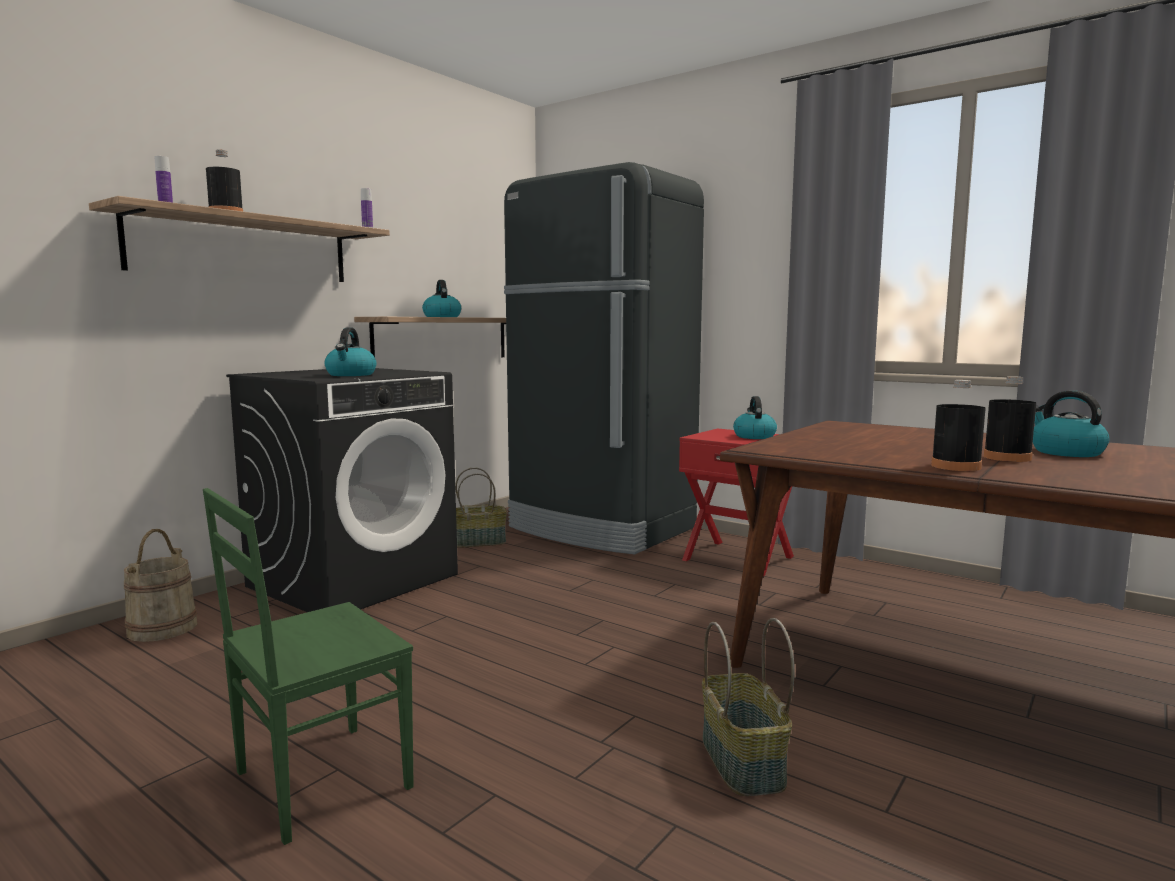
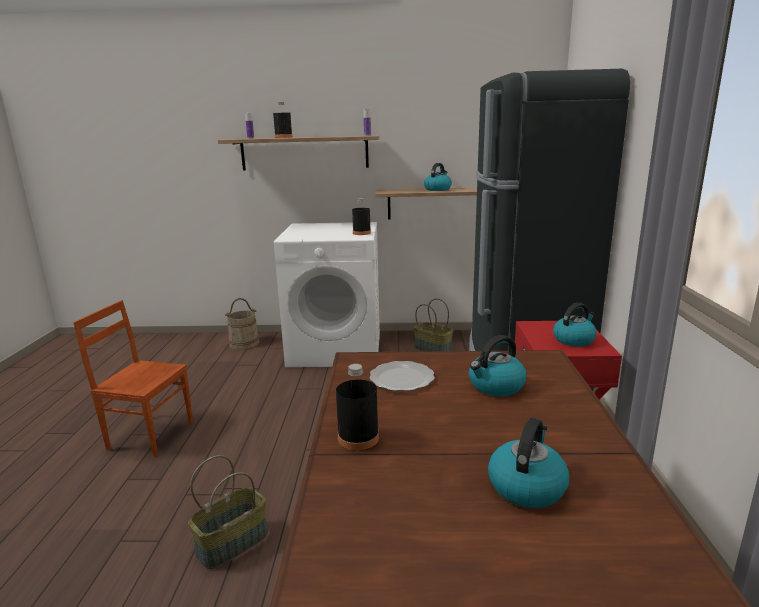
camera: 55 degrees right, 10 degrees up
green chair [203,488,414,845] -> brown chair [73,300,193,457]
black washing machine [226,368,458,612] -> white washing machine [274,222,380,367]
kettle [324,327,376,376] -> kettle moved to [469,335,527,396]
black bottle [984,376,1036,462] -> black bottle moved to [352,198,371,235]
none -> plate [369,361,435,391]

